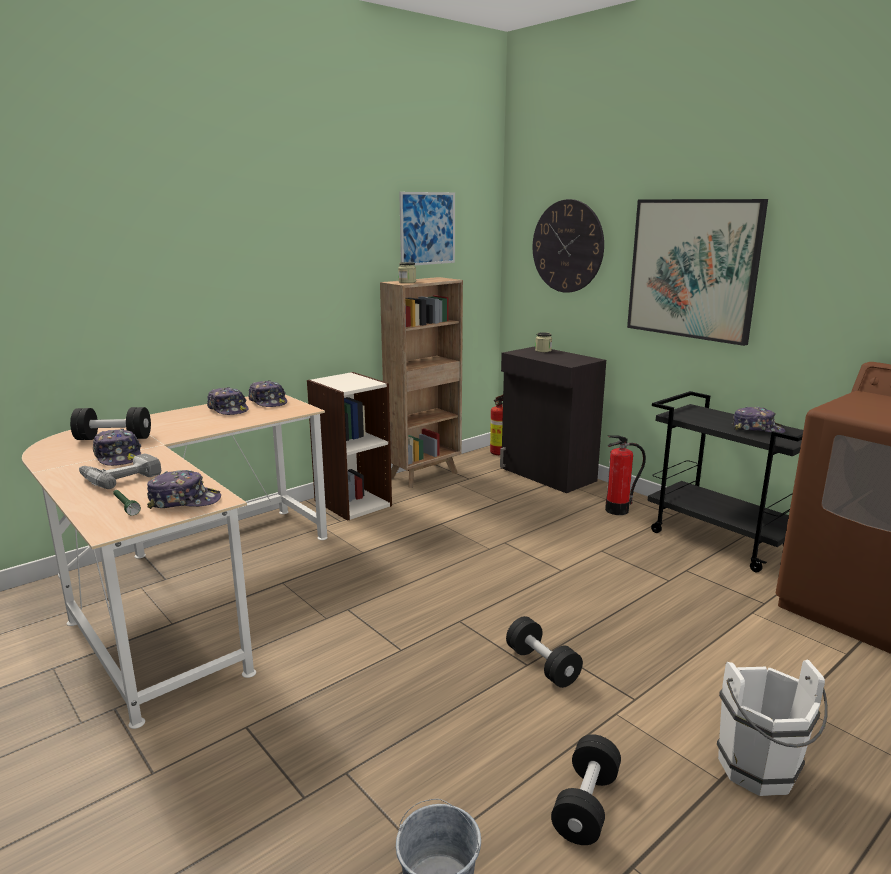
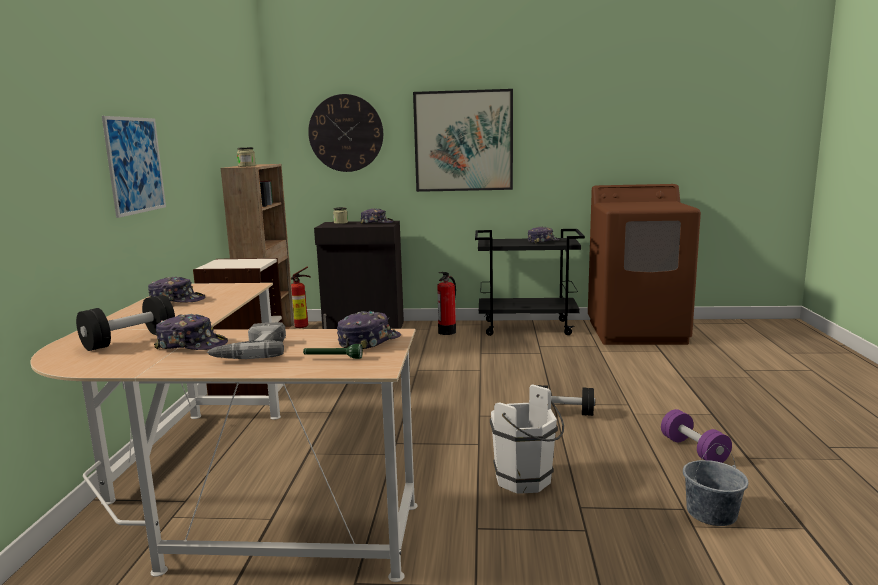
camera: 45 degrees left, 5 degrees down
cap [248,380,287,407] -> cap moved to [361,208,394,224]
picture [399,192,455,265] -> picture moved to [102,116,166,218]
black dumbbell [551,734,621,845] -> purple dumbbell [661,409,732,463]
white bucket [717,660,828,796] -> white bucket moved to [490,385,564,494]

